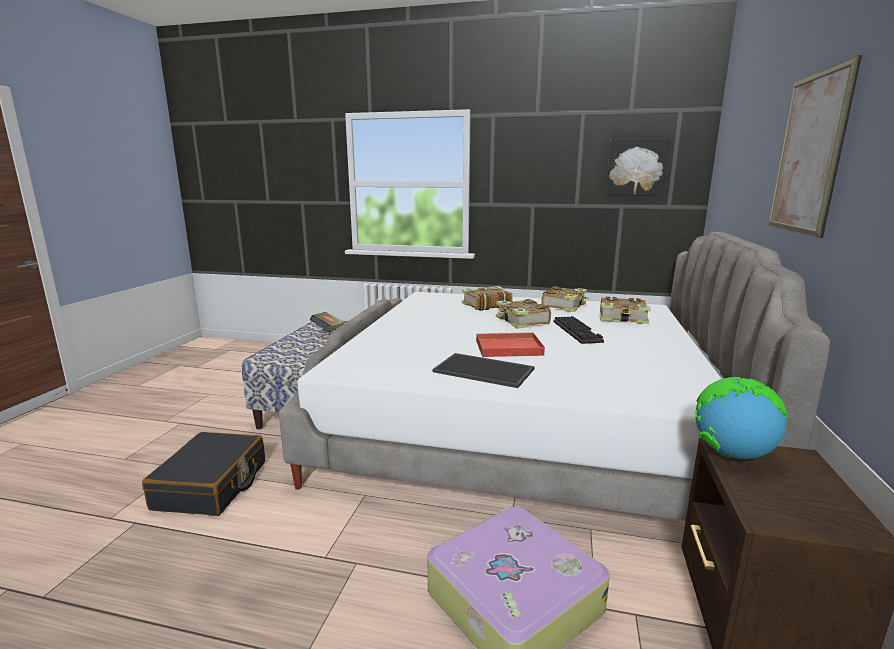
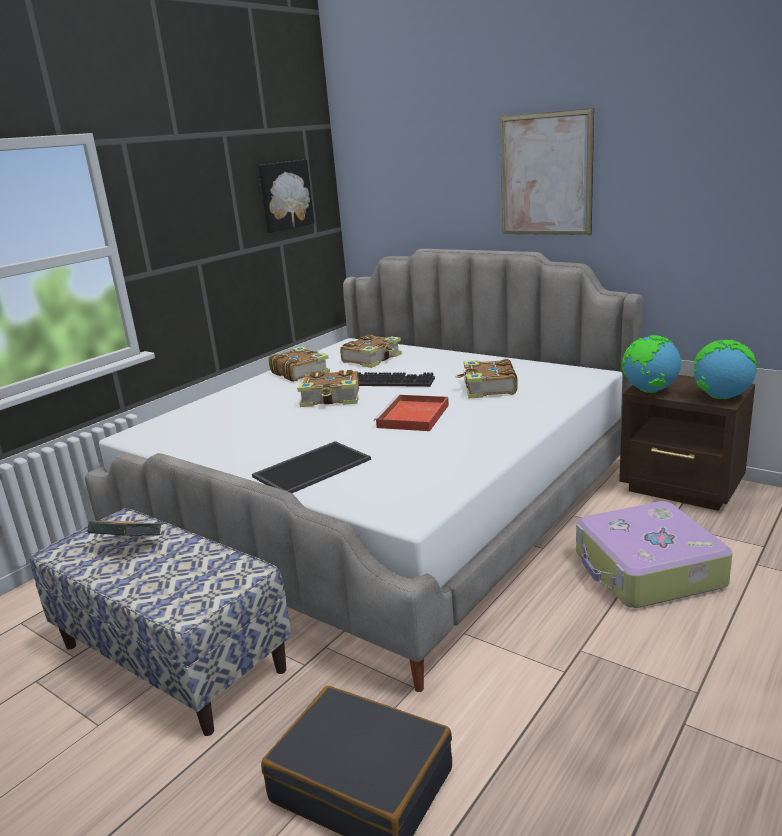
camera: 65 degrees left, 5 degrees up
tray [432,353,535,388] -> tray moved to [252,441,371,493]
book [462,286,513,311] -> book moved to [455,359,518,398]
none -> globe [693,340,758,399]

